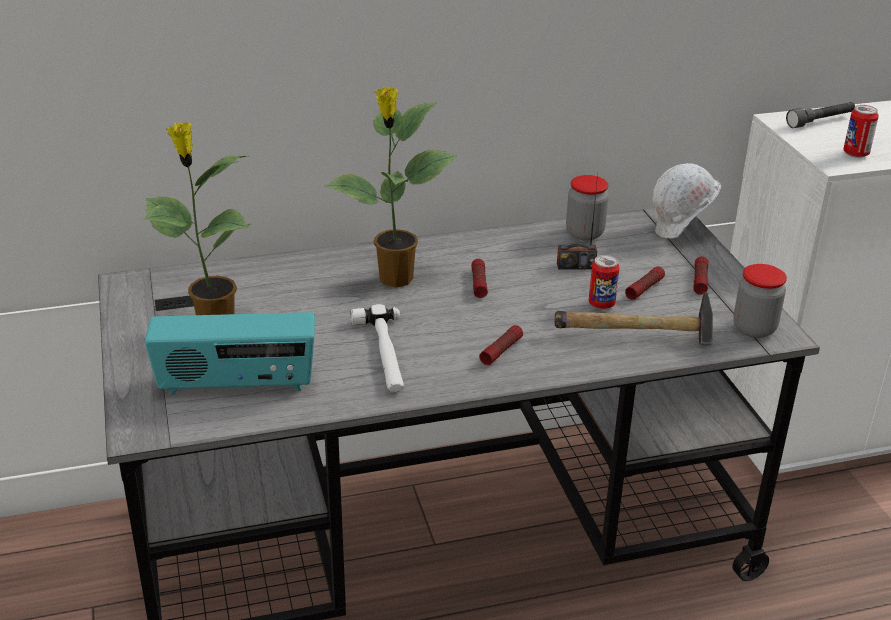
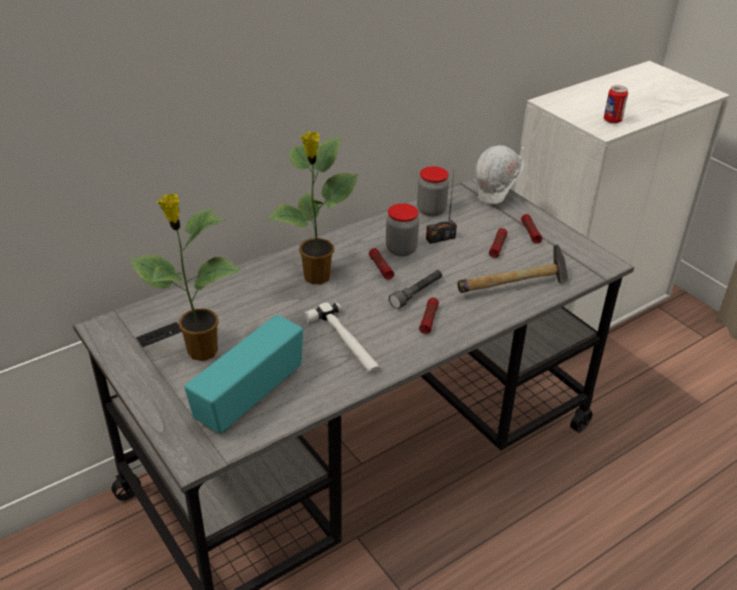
camera: 20 degrees left, 5 degrees up
radio [145,312,315,395] -> radio turned 150 degrees clockwise [184,315,303,433]
can [589,255,620,309] -> none
jar [733,264,787,338] -> jar moved to [386,203,419,257]
grey flashlight [786,102,855,128] -> grey flashlight moved to [389,270,442,309]

